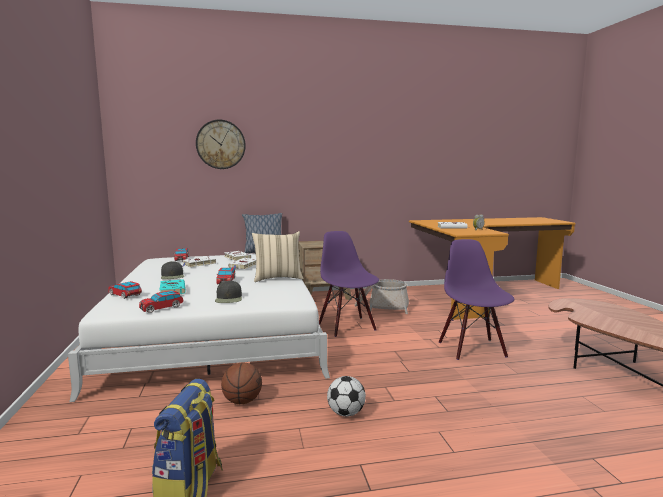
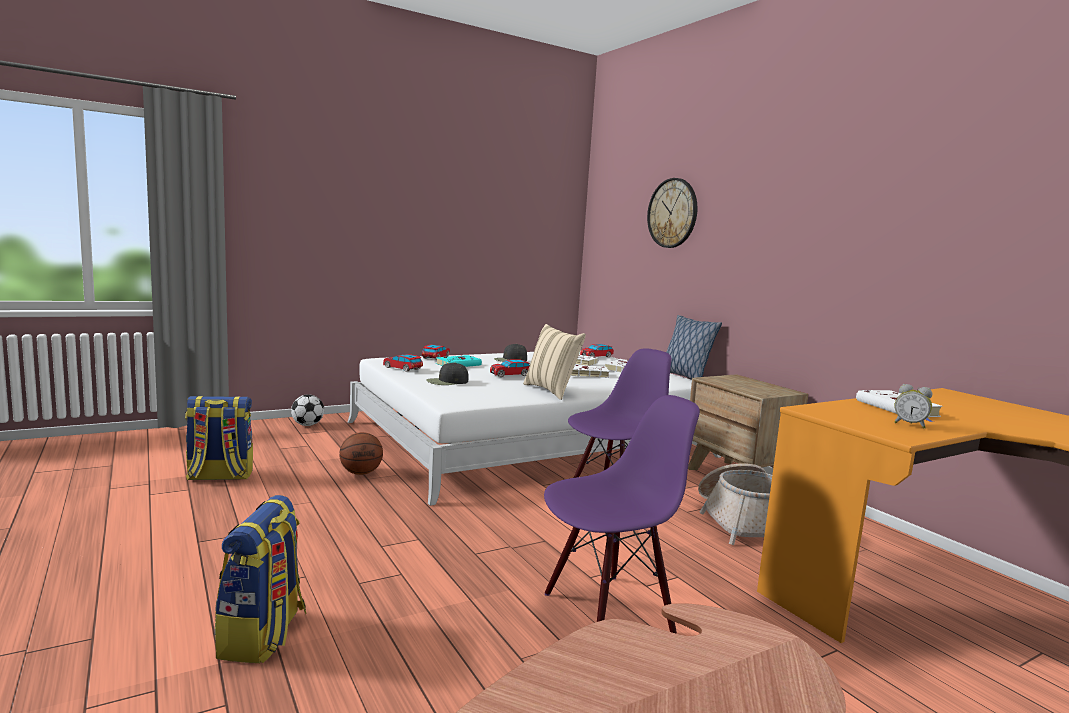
camera: 70 degrees right, 0 degrees up
football [327,376,366,417] -> football moved to [291,395,324,426]
none -> backpack [214,495,307,663]

